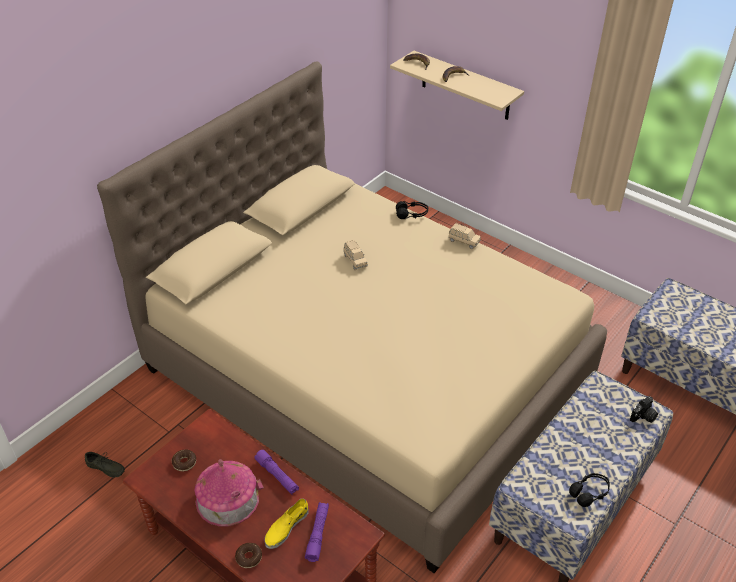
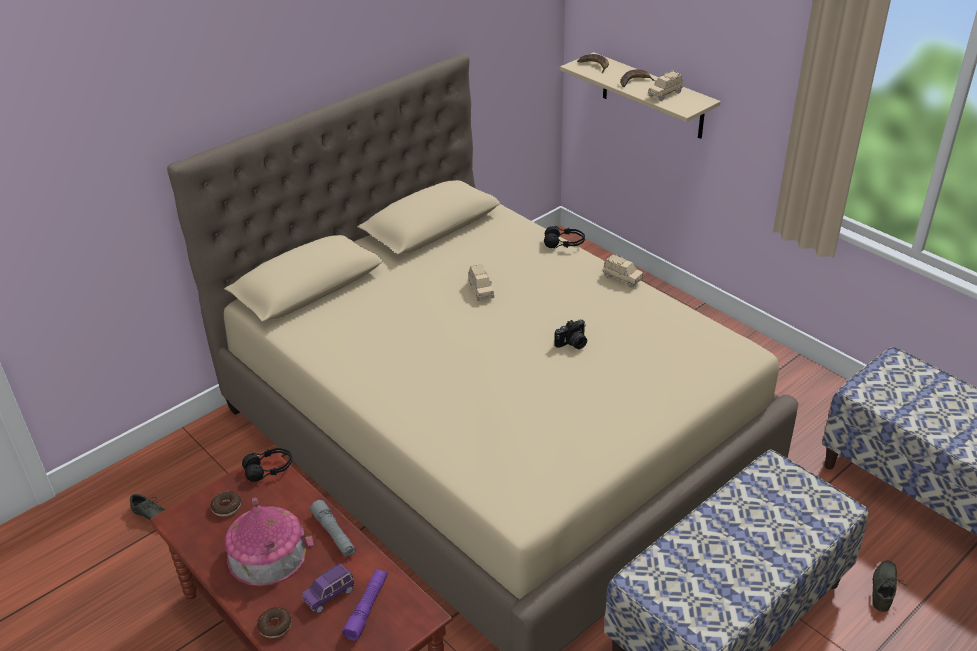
camera: 10 degrees right, 5 degrees down
purple flashlight [255,450,299,495] -> grey flashlight [310,500,356,557]
yellow shoe [265,498,308,549] -> purple toy car [302,563,355,613]
black headphones [569,473,610,507] -> black headphones moved to [242,448,292,482]
camera [630,396,658,423] -> camera moved to [554,319,587,349]
none -> beige toy car [648,71,683,101]
none -> grey shoe [872,560,907,612]

